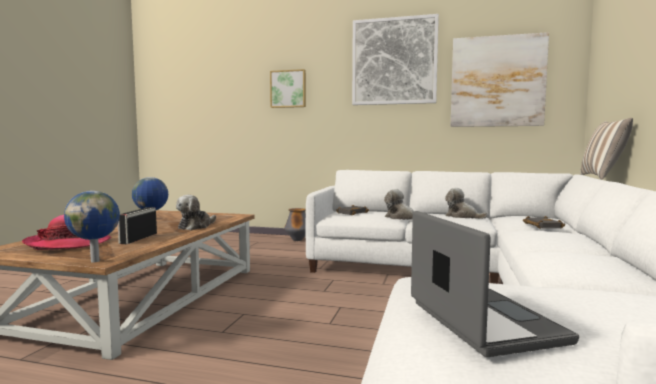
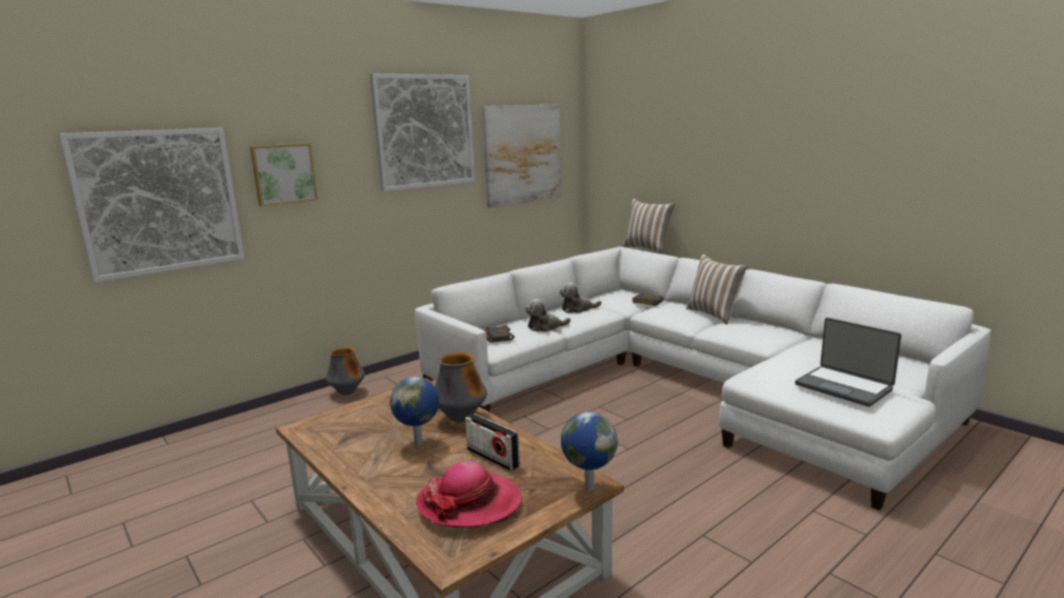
camera: 55 degrees left, 10 degrees up
plush toy [176,195,216,230] -> vase [435,351,487,423]
laptop [411,211,579,357] -> laptop turned 150 degrees counterclockwise [795,318,901,407]
none -> picture [59,128,244,282]
none -> pillow [686,254,747,325]

